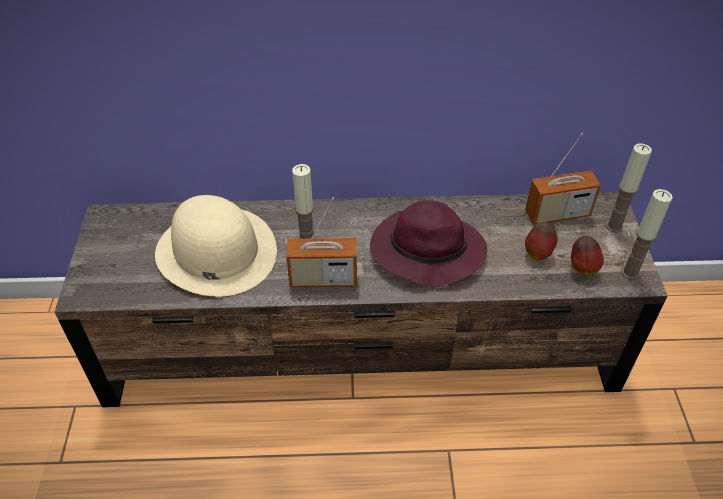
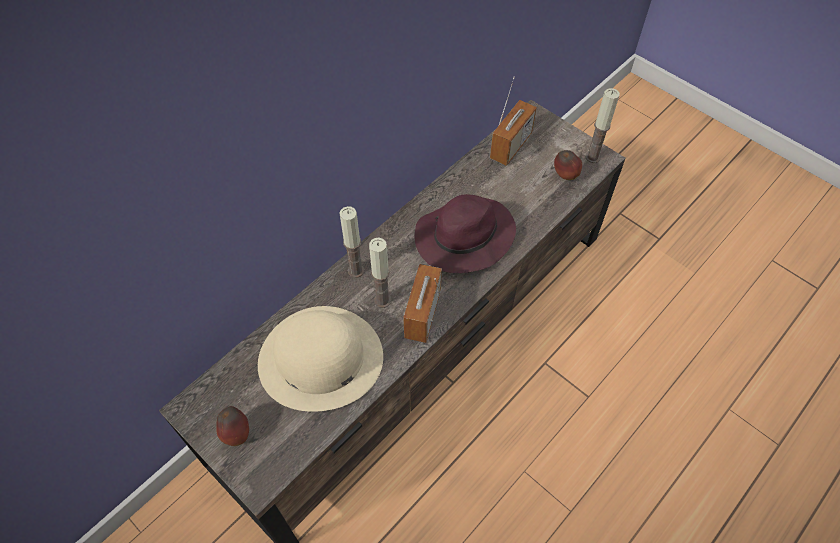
camera: 45 degrees left, 10 degrees up
radio [286,197,357,287] -> radio turned 150 degrees clockwise [403,264,442,343]
apple [525,222,557,260] -> apple moved to [216,406,249,446]
candle [606,143,652,233] -> candle moved to [340,206,364,278]

